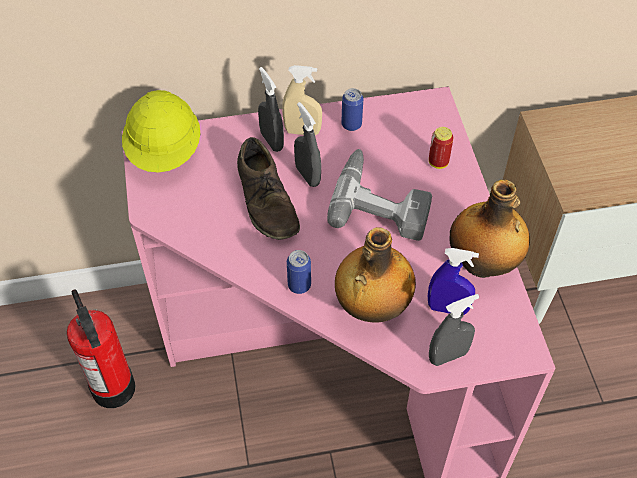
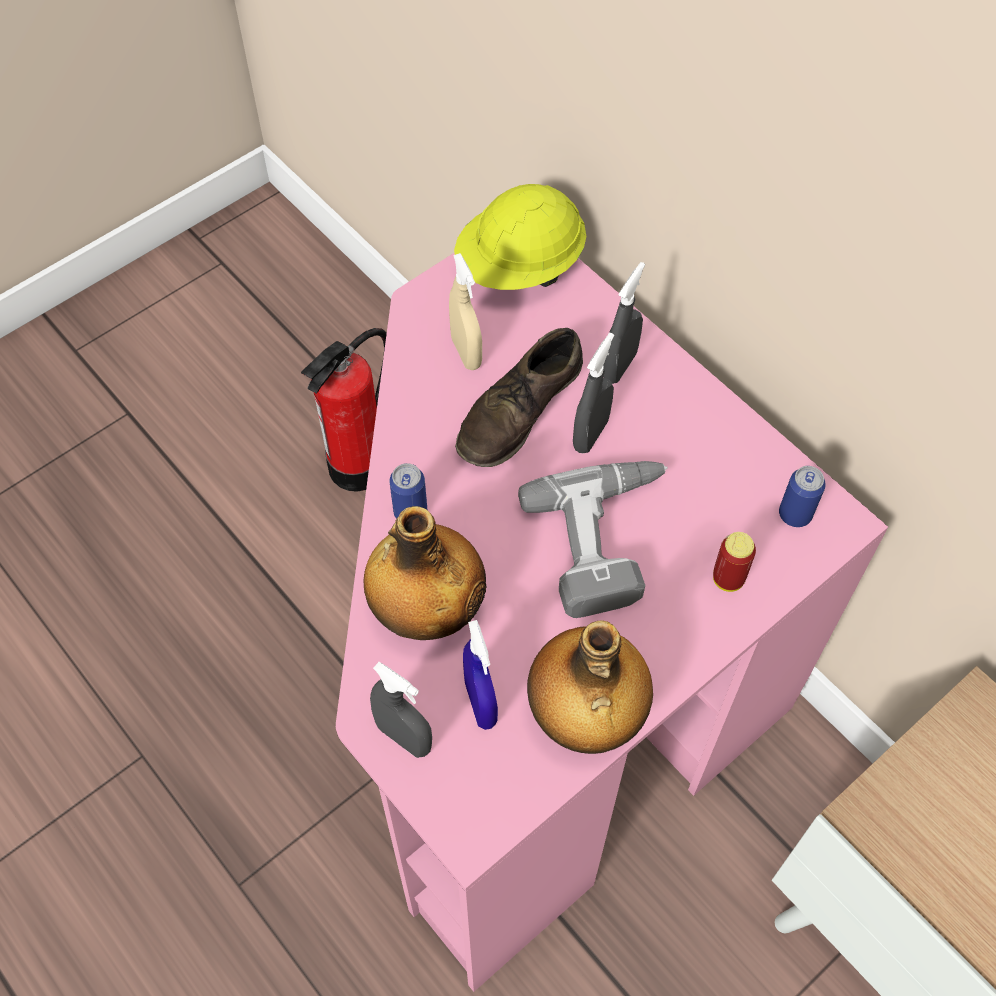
camera: 60 degrees right, 5 degrees up
beige spray bottle [282,65,322,135] -> beige spray bottle moved to [449,253,482,370]
can [342,88,363,131] -> can moved to [779,466,826,527]

